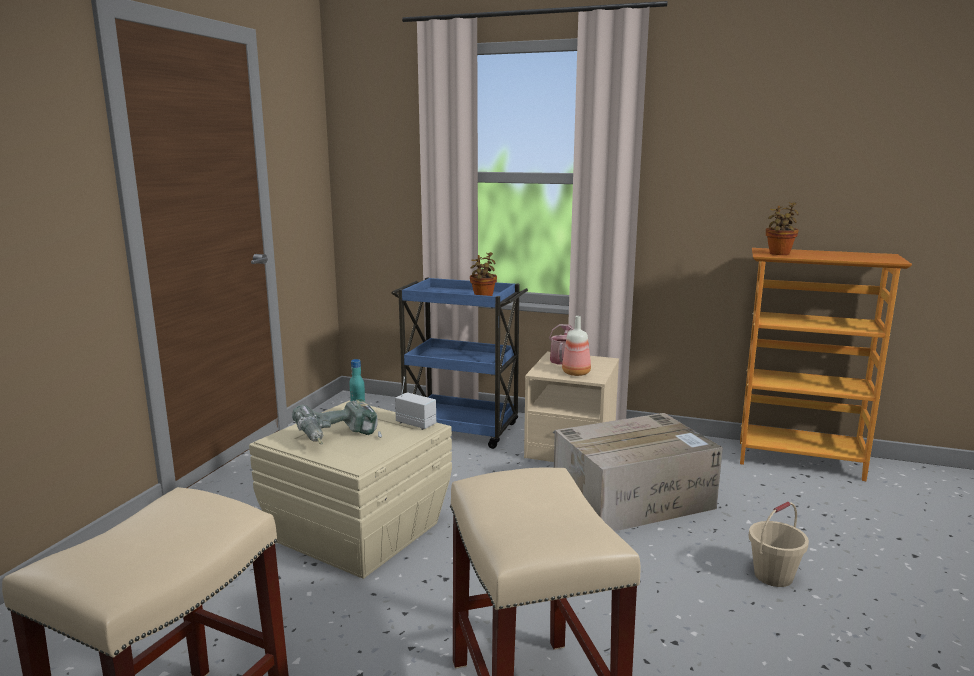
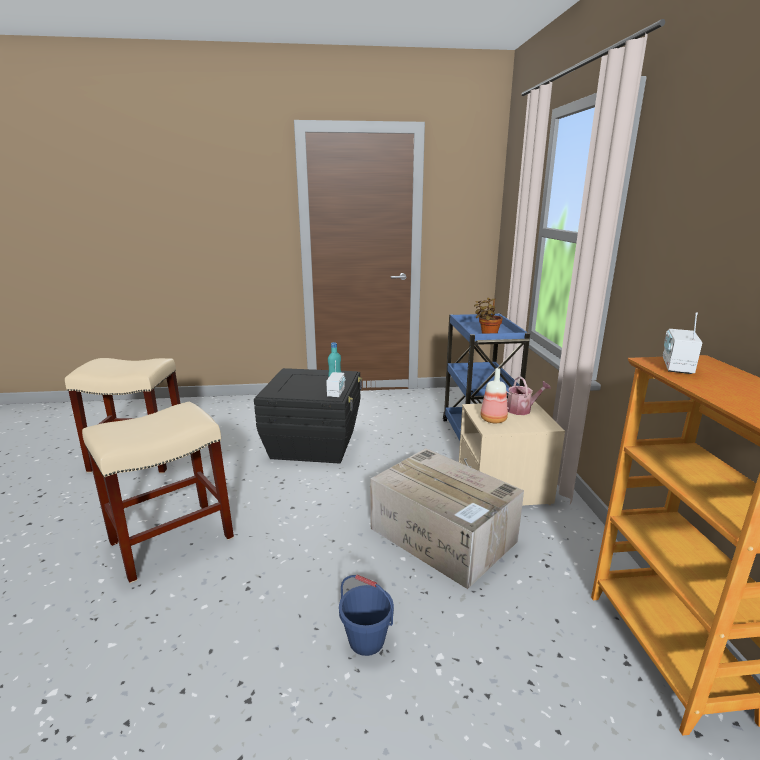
camera: 65 degrees right, 5 degrees up
beige storage box [249,401,452,579] -> black storage box [254,368,362,464]
power drill [292,399,382,445] -> none
beige bucket [749,502,809,587] -> blue bucket [339,575,394,656]
potted plant [766,202,799,255] -> radio [663,312,702,374]

